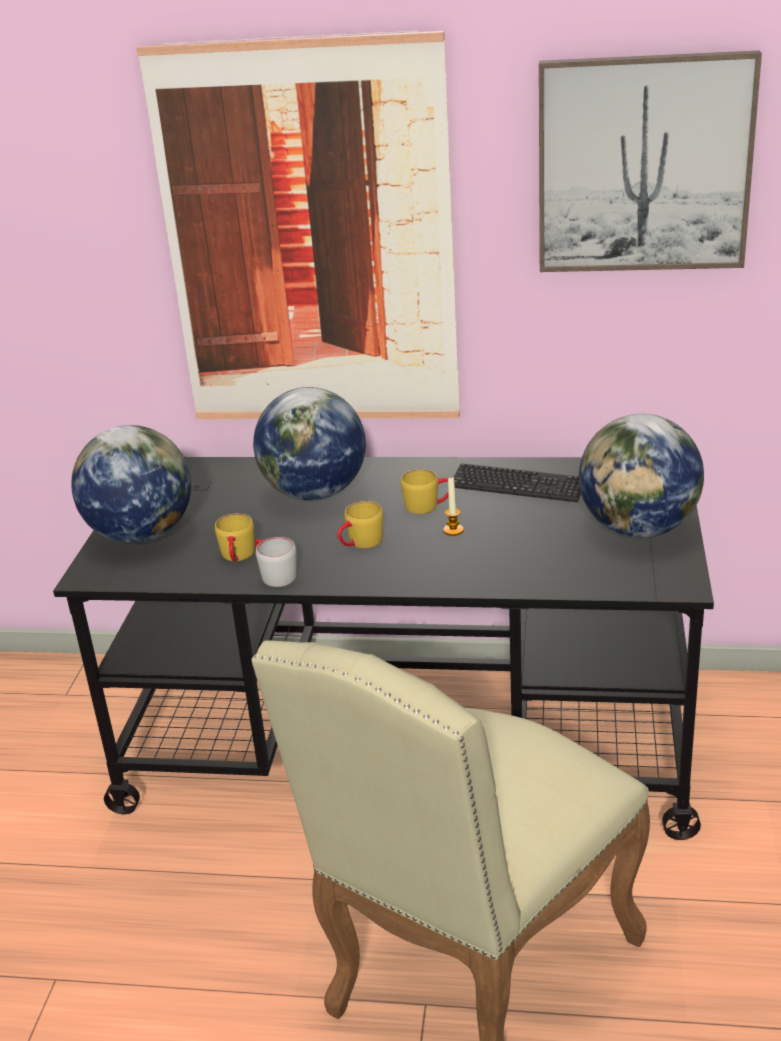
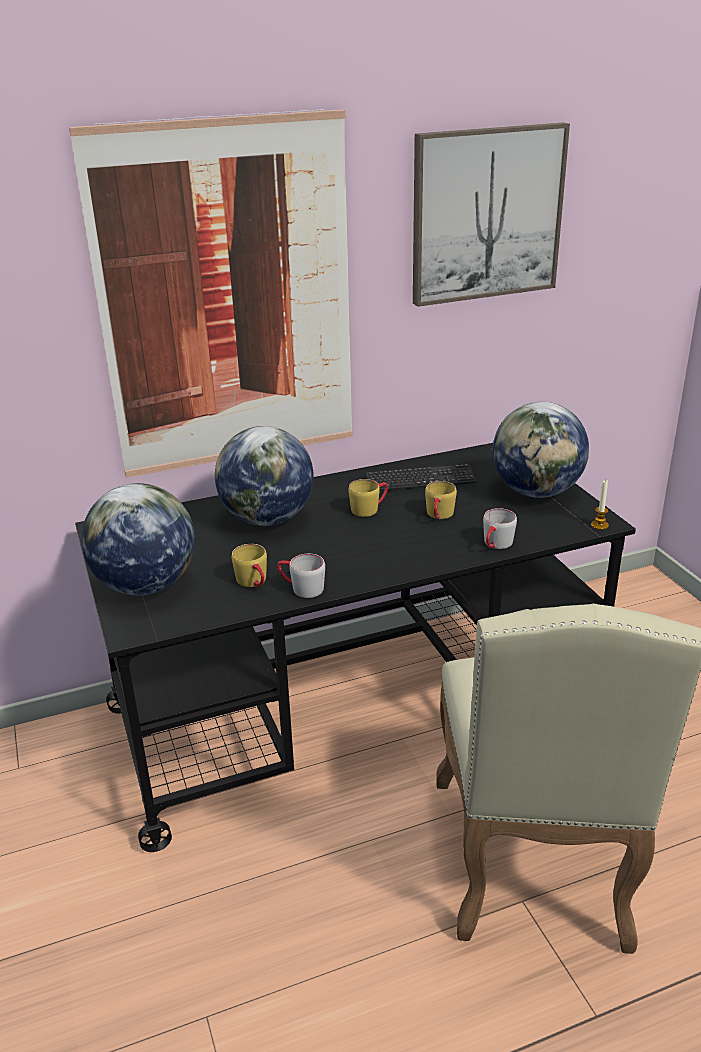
camera: 30 degrees left, 0 degrees up
yellow mug [337,501,383,548] -> yellow mug moved to [425,481,457,519]
candle [443,477,464,536] -> candle moved to [591,480,609,530]
none -> grey mug [483,508,517,549]

